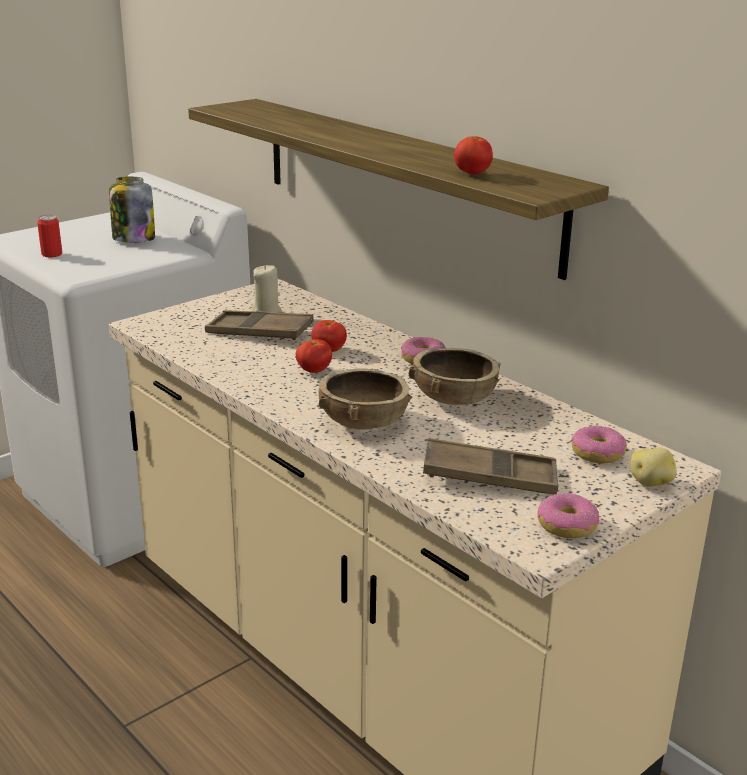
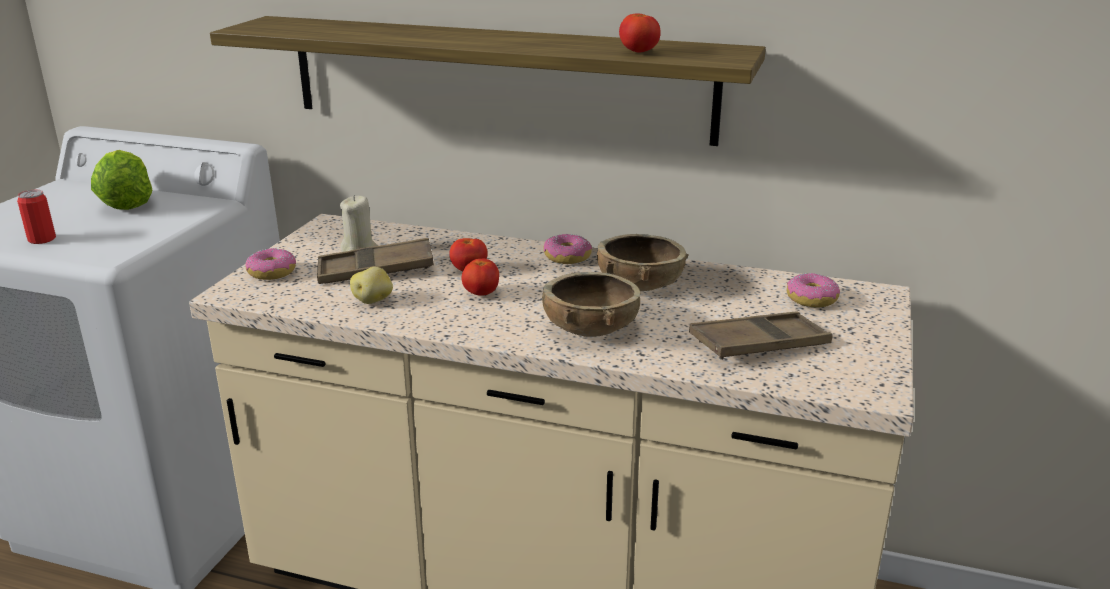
camera: 30 degrees left, 0 degrees up
jar [109,177,155,243] -> lettuce [91,150,152,210]
donut [537,493,599,538] -> donut moved to [245,248,296,280]
potato [630,448,677,486] -> potato moved to [350,267,393,304]

